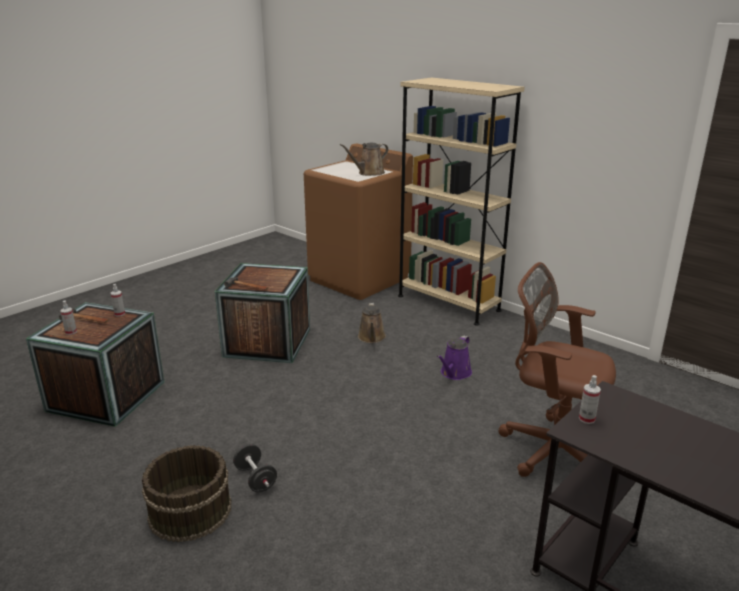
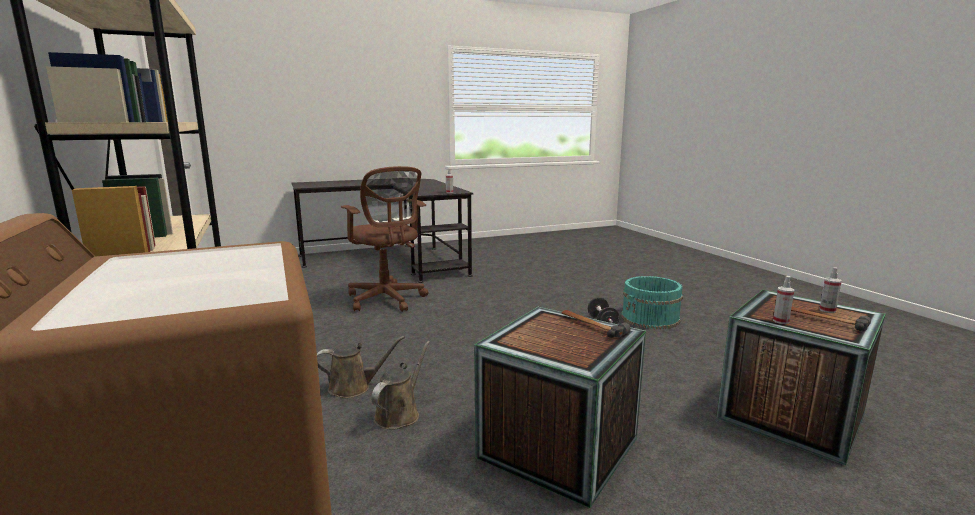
camera: 155 degrees left, 10 degrees down
brown bucket [142,445,231,543] -> turquoise bucket [621,276,683,329]
brown watering can [340,143,388,176] -> brown watering can moved to [317,336,405,398]
purple watering can [437,335,472,380] -> none

